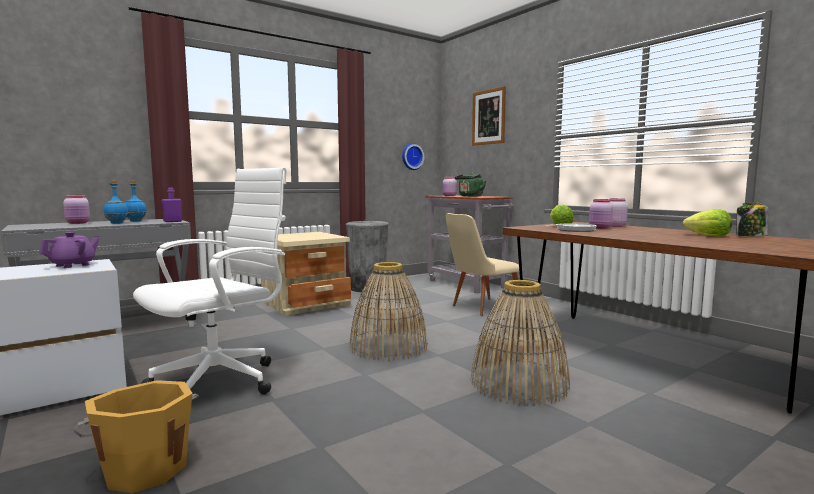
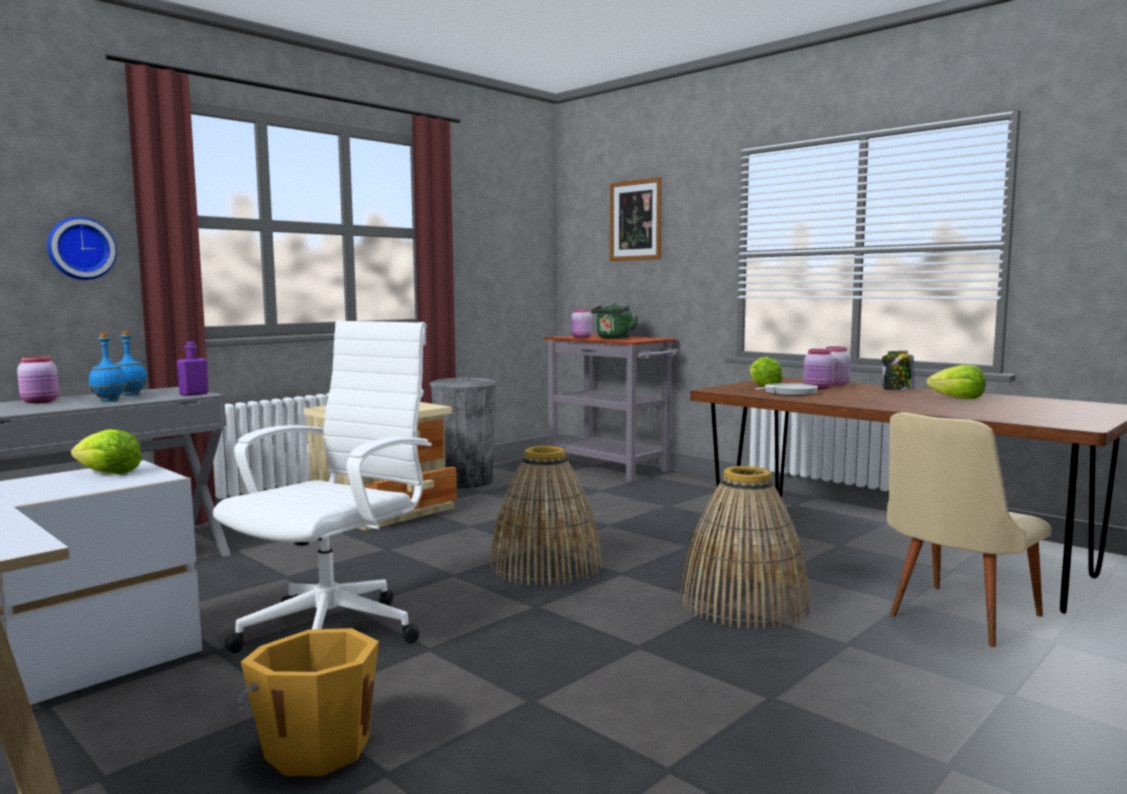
camera: 10 degrees left, 0 degrees up
purple teapot [39,232,100,268] -> lettuce [71,429,142,474]
wall clock [402,143,424,170] -> wall clock moved to [47,217,117,280]
beige chair [446,213,519,316] -> beige chair moved to [887,412,1052,647]
jar [736,202,768,236] -> jar moved to [882,351,915,390]

